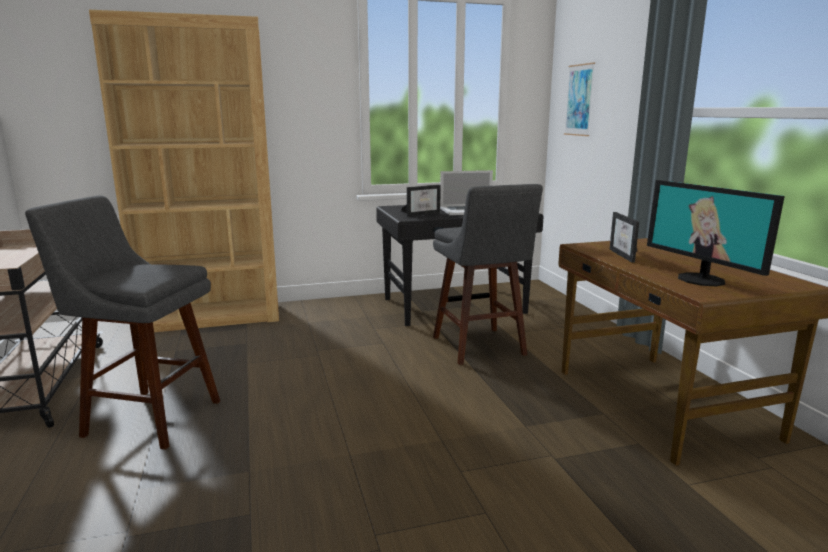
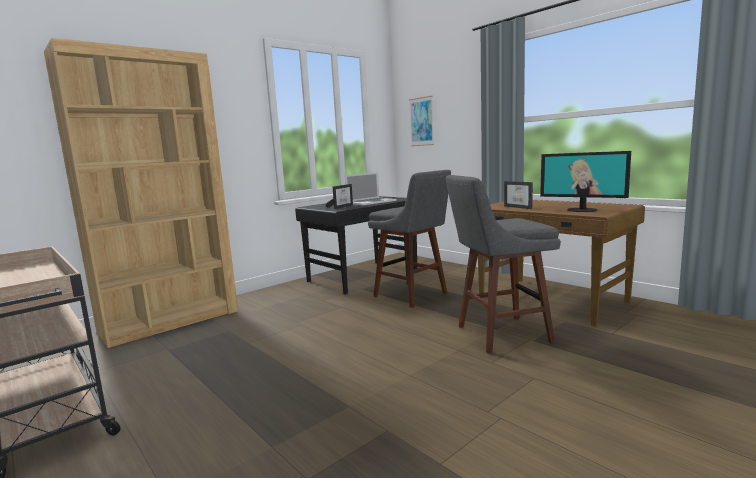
camera: 25 degrees left, 5 degrees down
grey stool [25,195,220,450] -> grey stool moved to [446,175,561,354]

